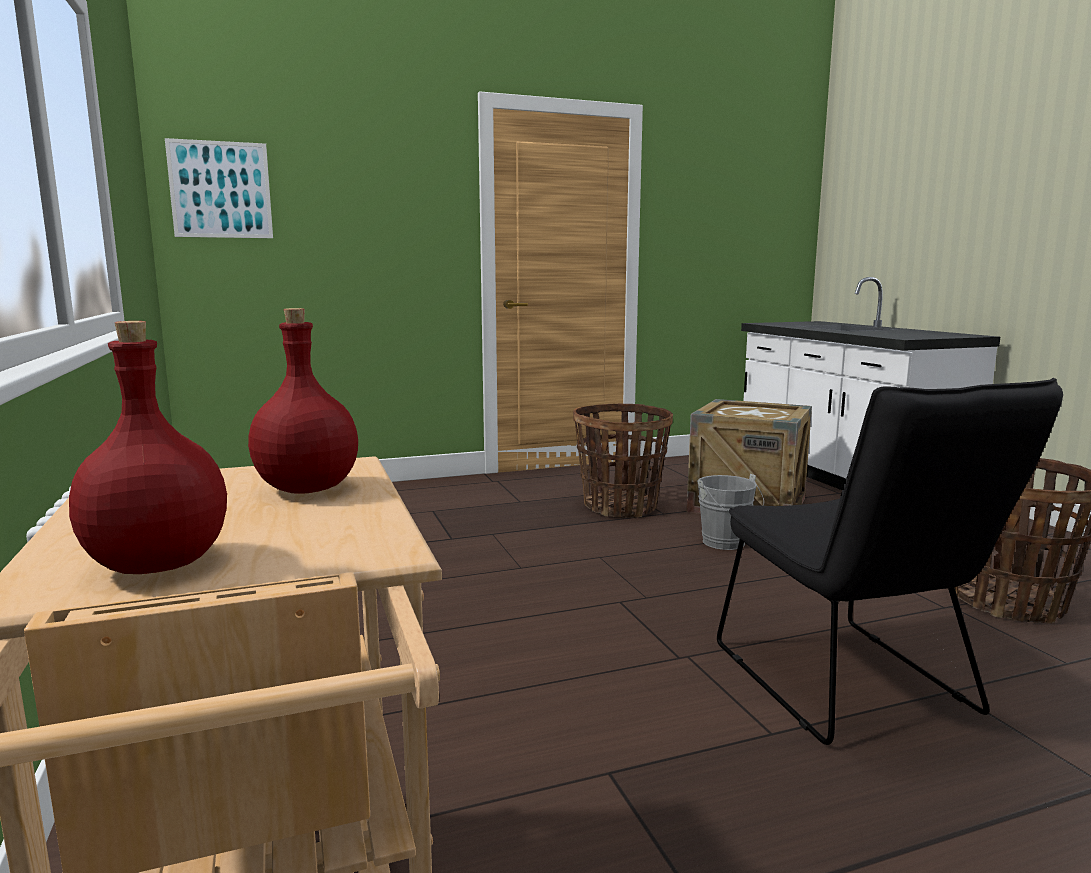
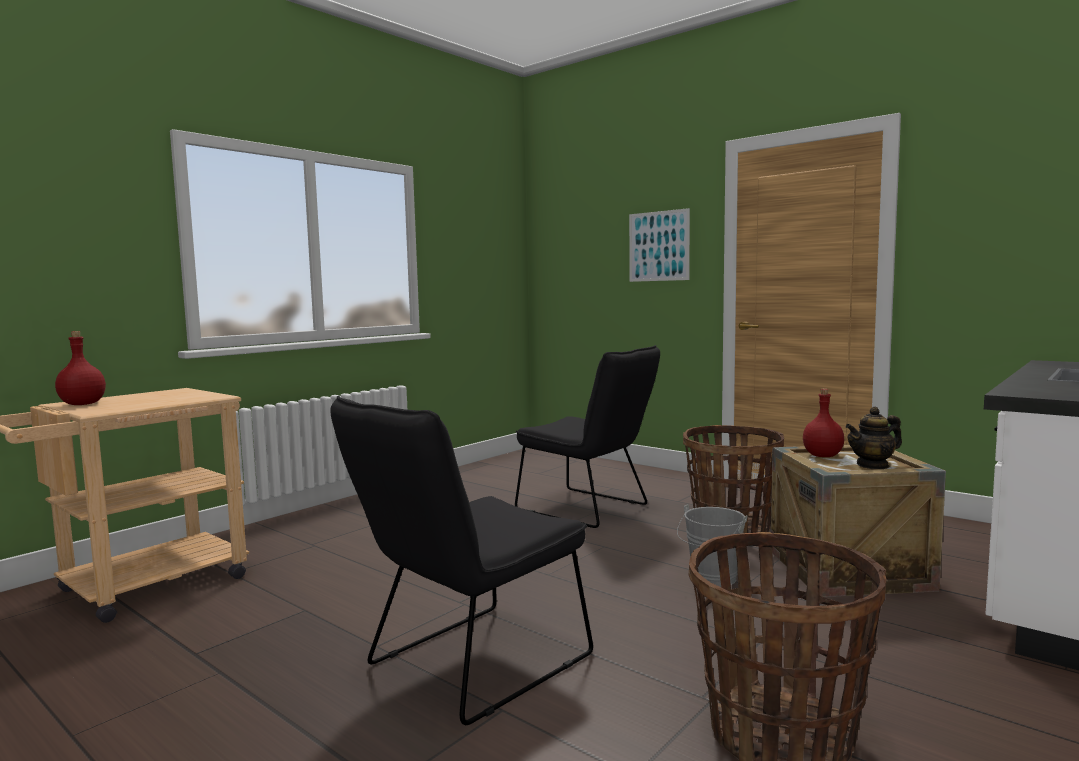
camera: 60 degrees right, 5 degrees down
picture [165,138,273,238] -> picture moved to [629,208,690,282]
red bottle [248,308,358,493] -> red bottle moved to [803,389,844,457]
none -> black chair [515,345,660,528]
none -> teapot [845,407,902,469]

